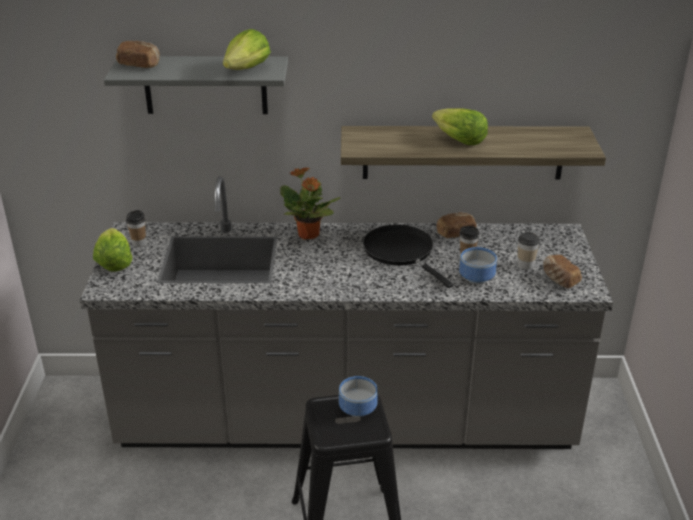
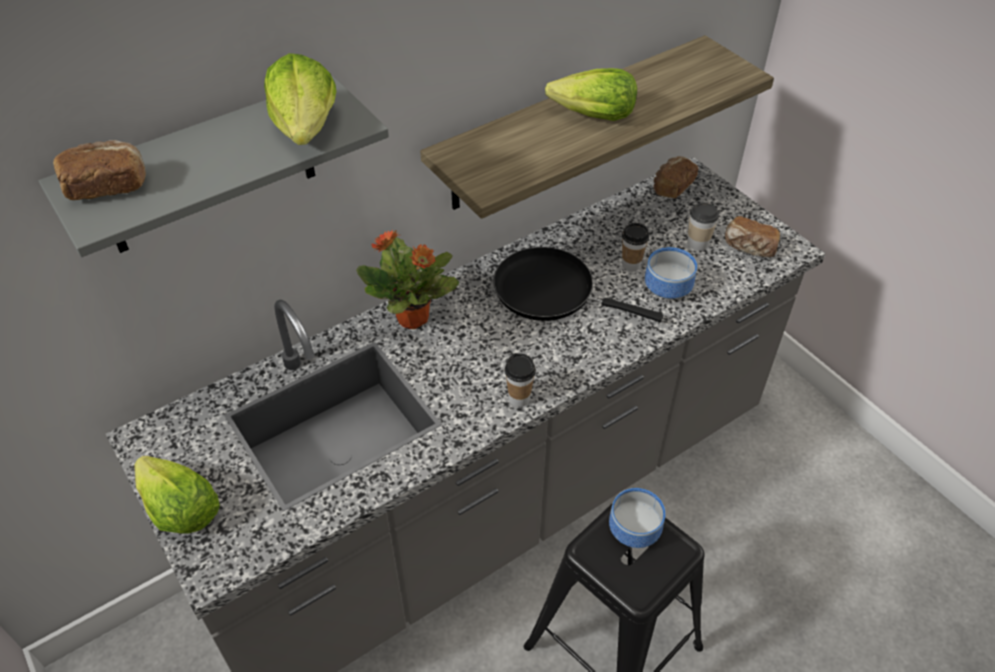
camera: 35 degrees left, 15 degrees up
cup [126,210,146,247] -> cup moved to [505,353,536,407]
bread [437,212,476,238] -> bread moved to [653,156,698,198]

